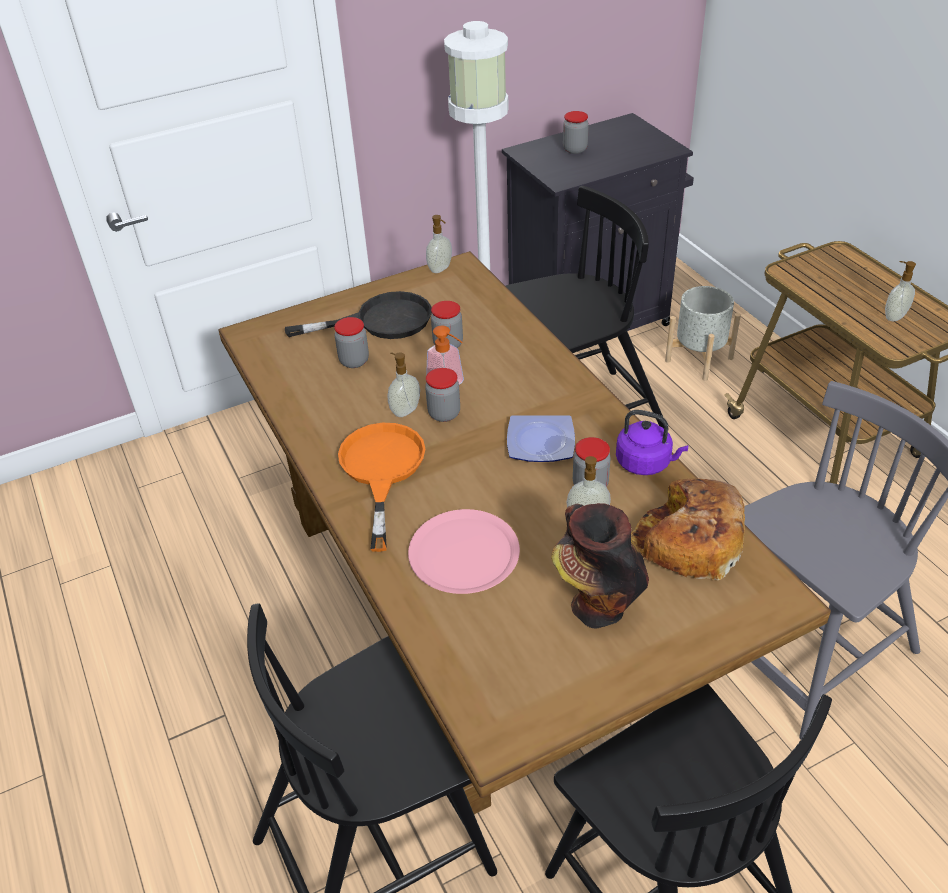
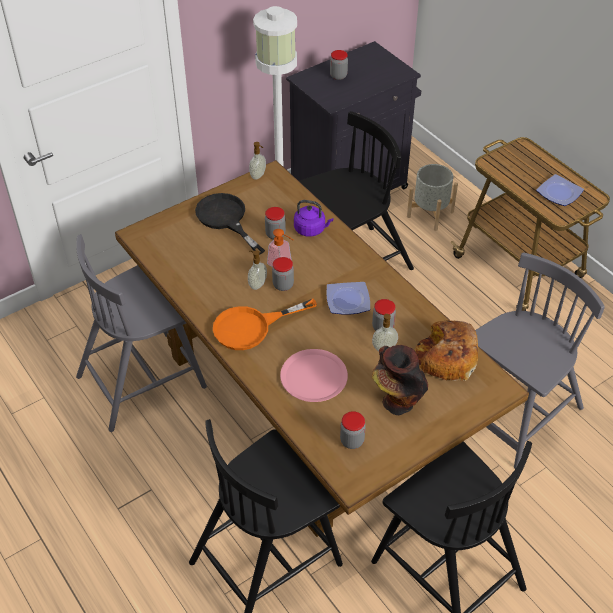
camera: 10 degrees left, 5 degrees up
black frying pan [285,291,432,339] -> black frying pan turned 105 degrees counterclockwise [195,193,265,255]
jar [334,317,369,368] -> jar moved to [340,411,366,449]
orange frying pan [338,423,425,552] -> orange frying pan turned 105 degrees counterclockwise [213,299,317,350]
purple kettle [616,410,689,475] -> purple kettle moved to [294,200,333,237]
soap dispenser [885,261,916,321] -> plate [536,174,584,206]
none -> grey chair [76,234,207,432]

